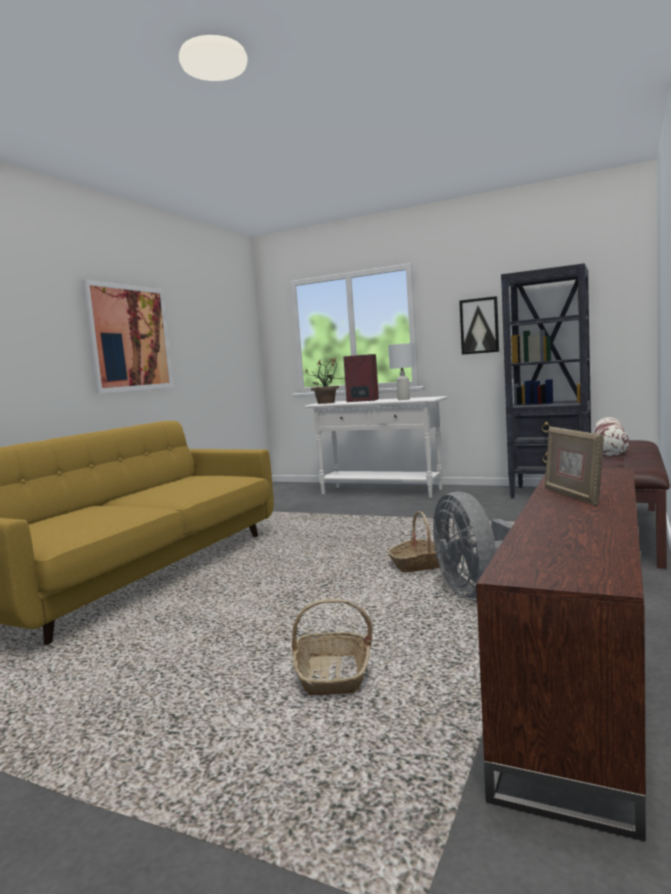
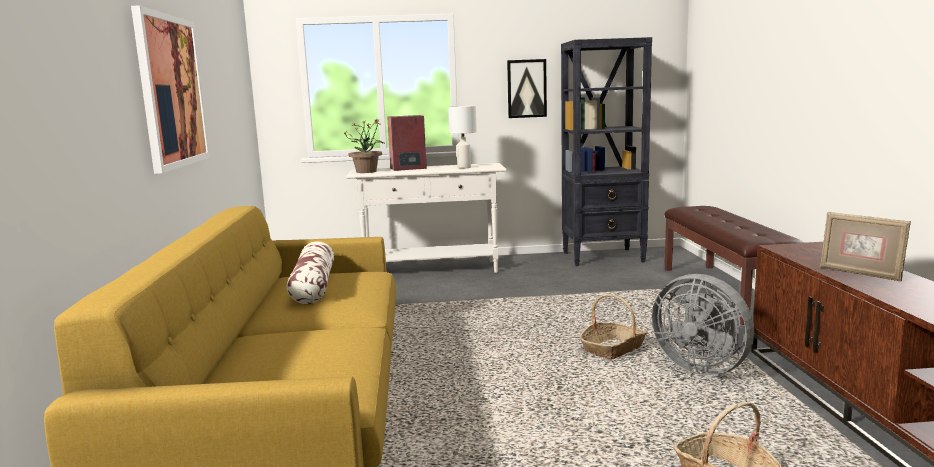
camera: 30 degrees left, 5 degrees up
pillow [594,417,629,456] -> pillow moved to [287,241,334,304]

